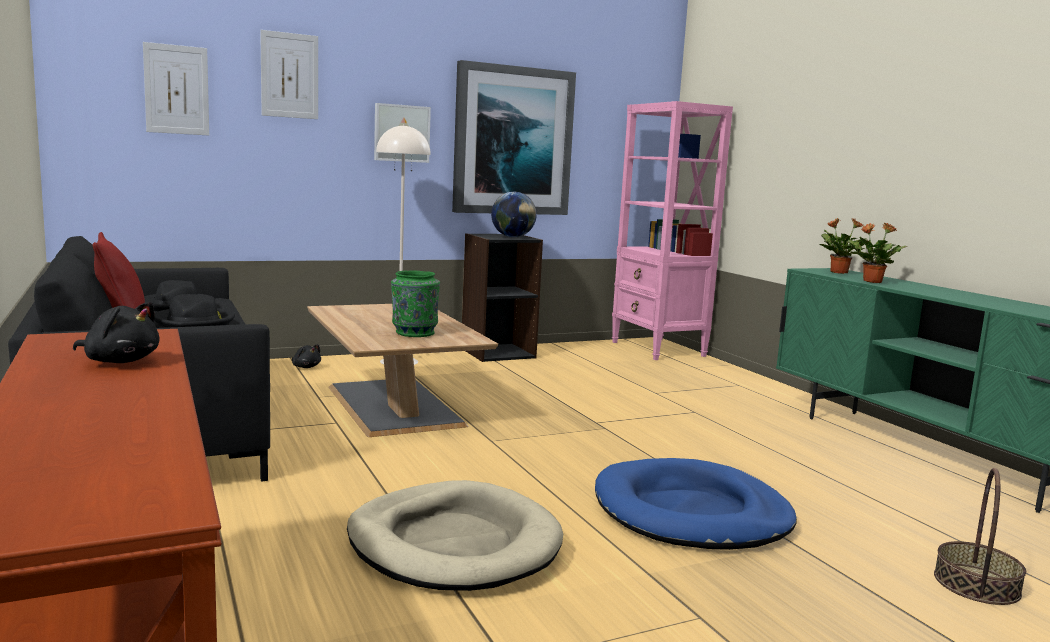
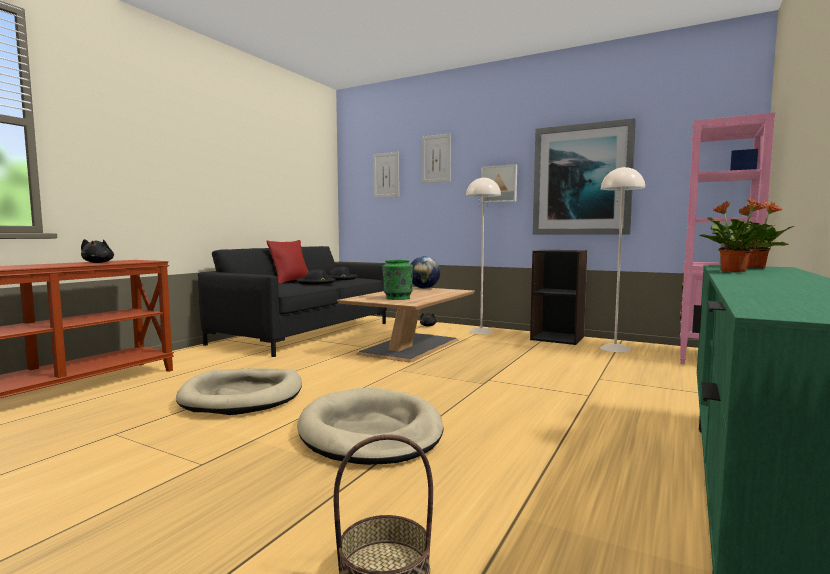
camera: 55 degrees right, 5 degrees down
globe [491,192,537,237] -> globe moved to [411,256,440,289]
blue dog bed [595,458,797,550] -> beige dog bed [297,388,444,465]
none -> beige floor lamp [600,166,645,352]

